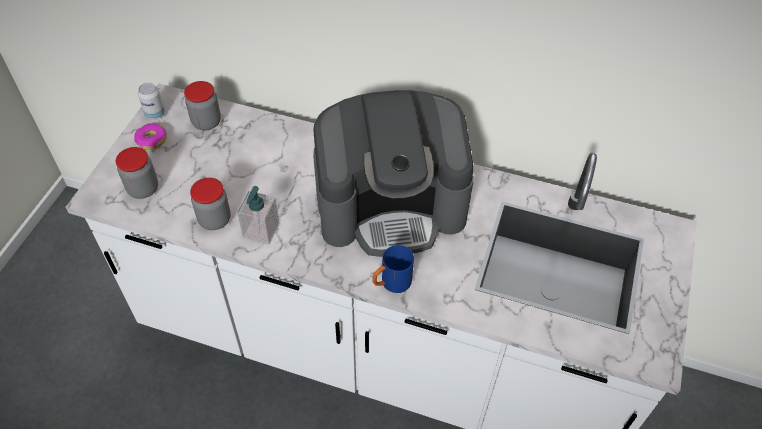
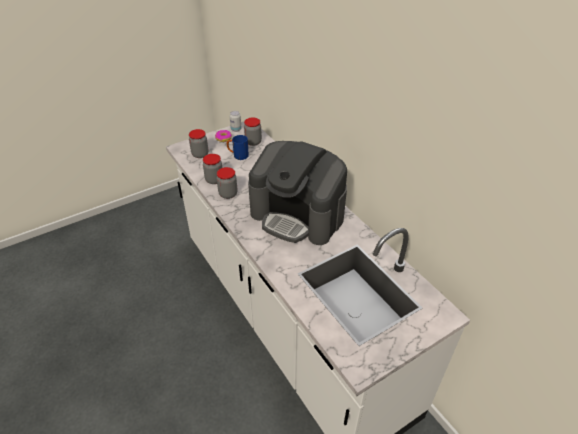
camera: 40 degrees right, 10 degrees down
soap dispenser [237,186,279,245] -> jar [217,167,237,199]
blue mug [372,245,414,293] -> blue mug moved to [227,135,249,160]

